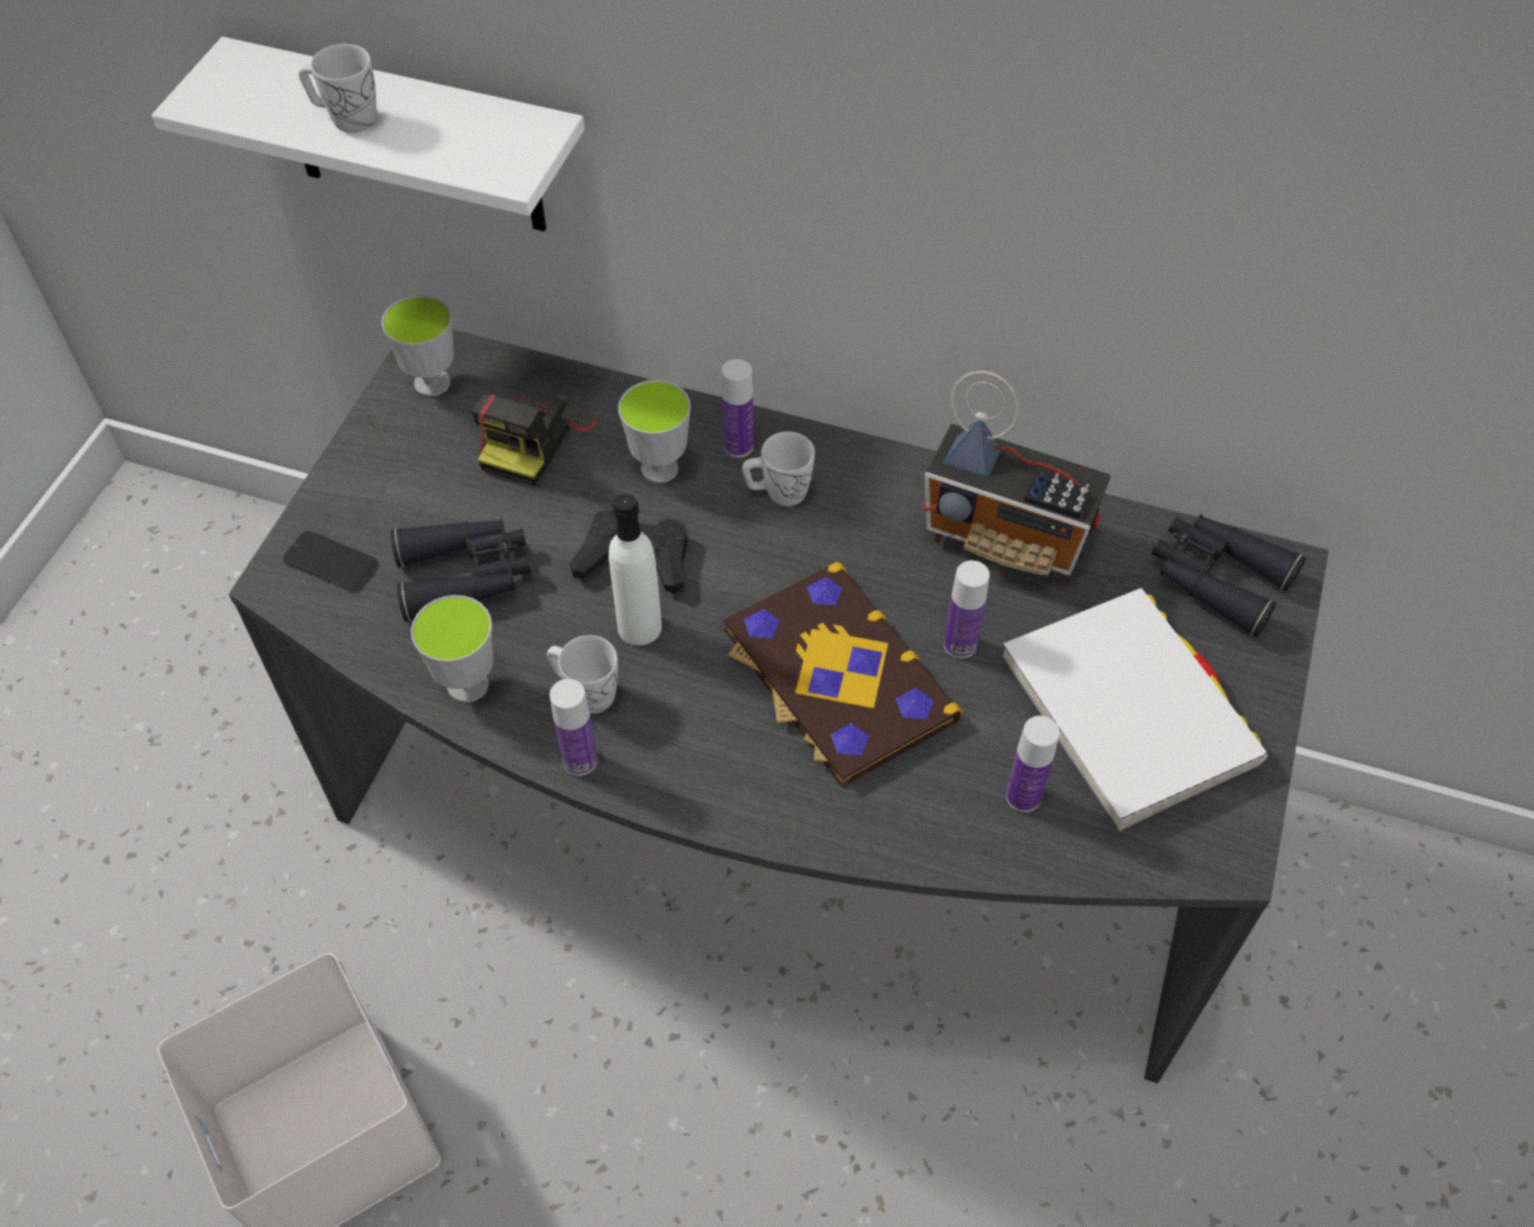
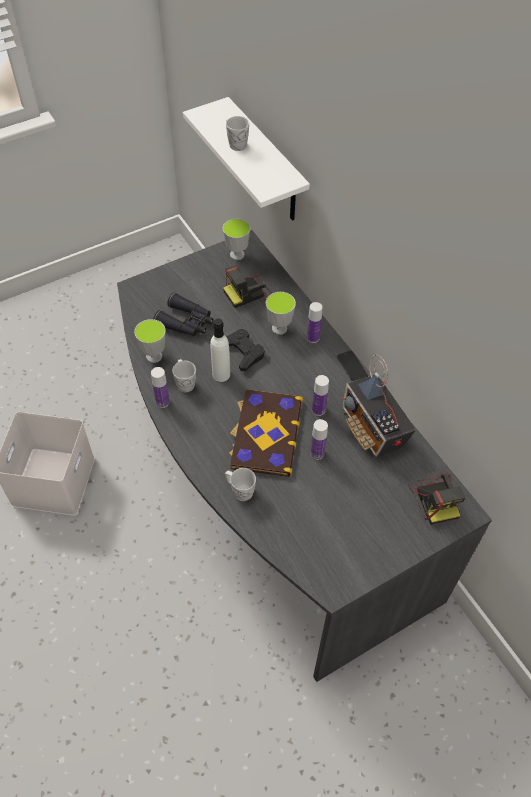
camera: 40 degrees right, 0 degrees up
phone [283,531,377,590] -> phone moved to [337,351,368,382]
white mug [742,432,815,506] -> white mug moved to [225,468,256,501]
white book [1002,588,1268,831] -> none
bottle [1006,716,1060,812] -> bottle moved to [312,375,329,416]
black binoculars [1152,514,1306,638] -> camera [408,473,466,525]

